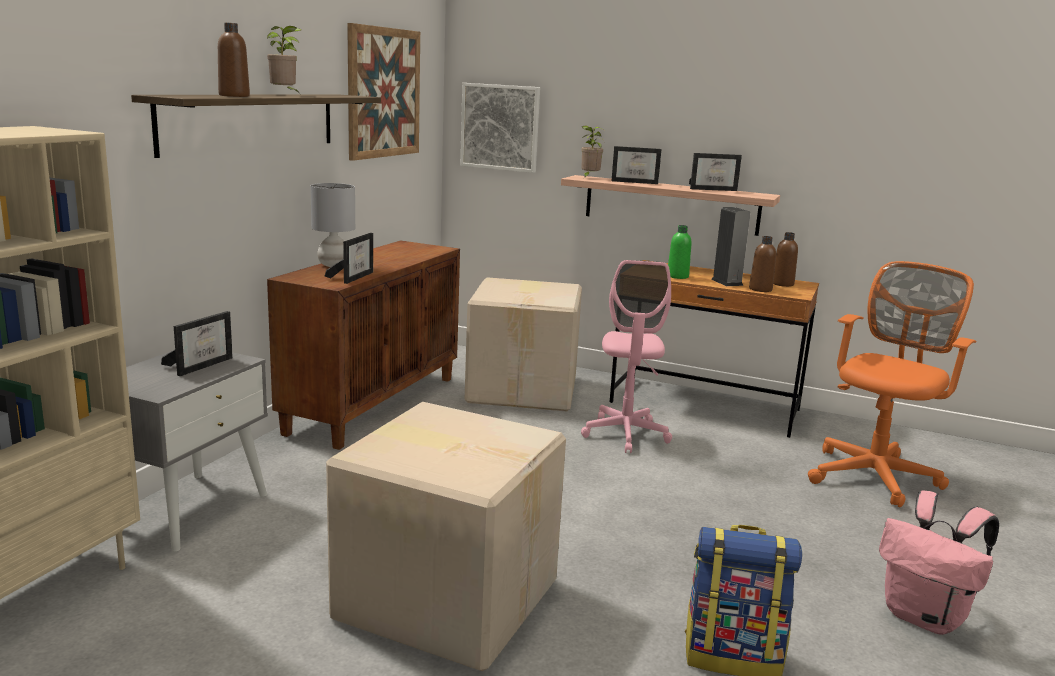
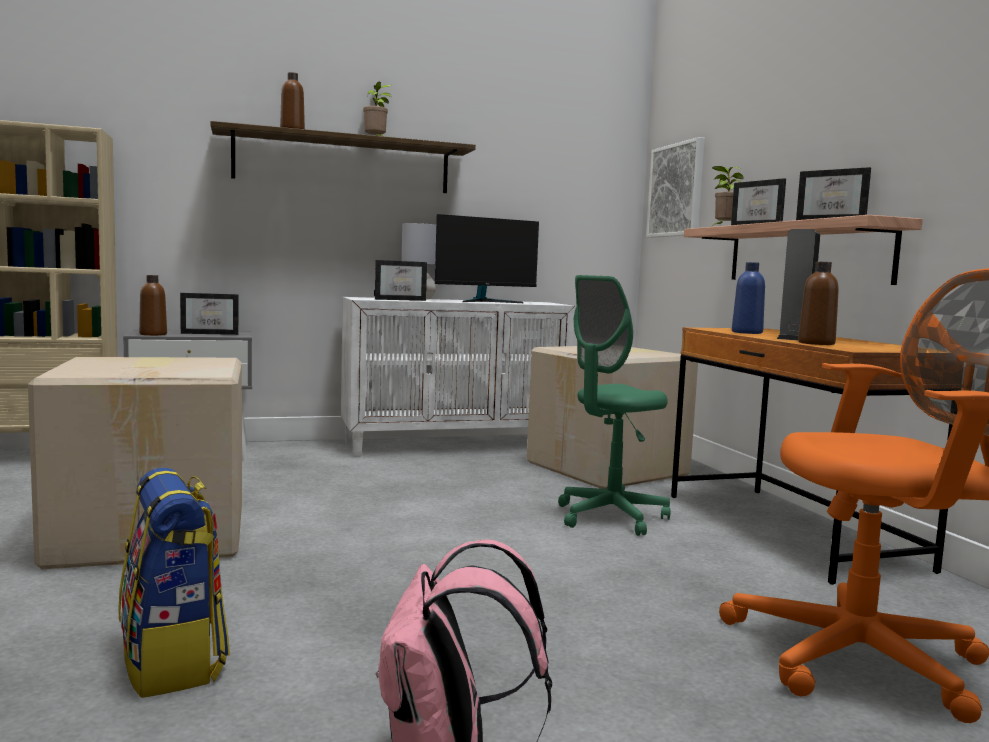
camera: 50 degrees right, 10 degrees down
brown cabinet [267,240,460,450] -> white cabinet [341,297,575,457]
picture [347,23,420,161] -> none
pink office chair [581,260,672,453] -> green office chair [558,275,670,536]
green bottle [668,225,691,279] -> blue bottle [732,262,765,334]
brown bottle [773,232,798,287] -> brown bottle moved to [139,275,167,336]
none -> monitor [435,214,539,303]

